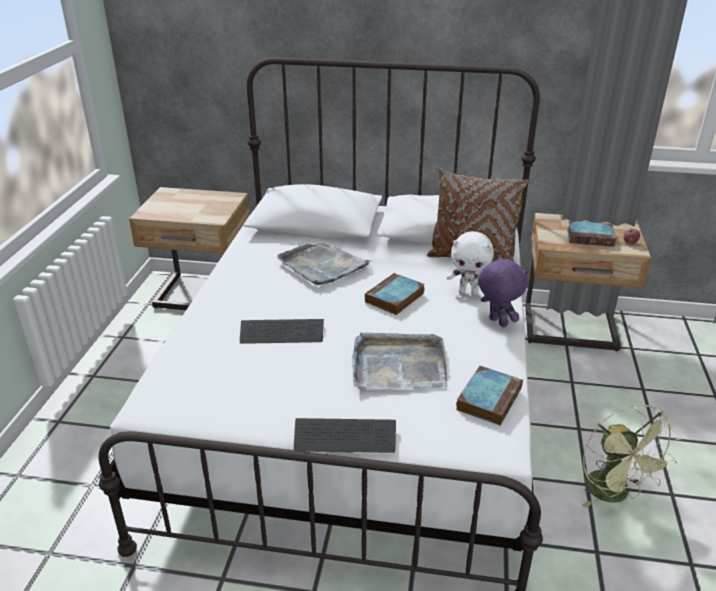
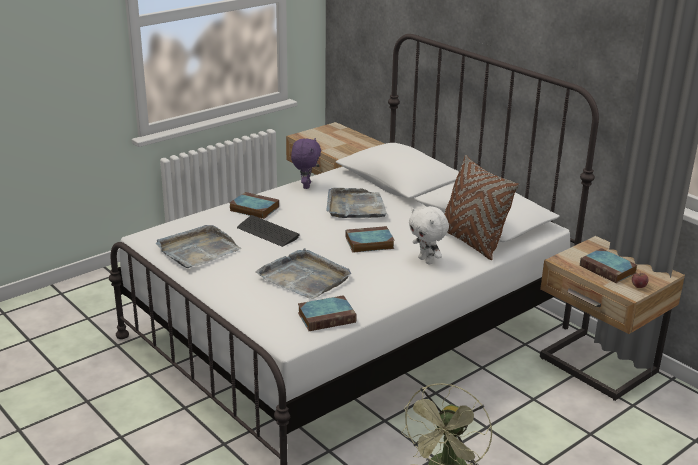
camera: 40 degrees right, 5 degrees down
keyboard [294,418,396,453] -> none
purple plush toy [478,255,528,327] -> purple plush toy moved to [291,138,321,189]
none -> grey tray [156,225,241,268]
none -> book [230,192,279,219]

